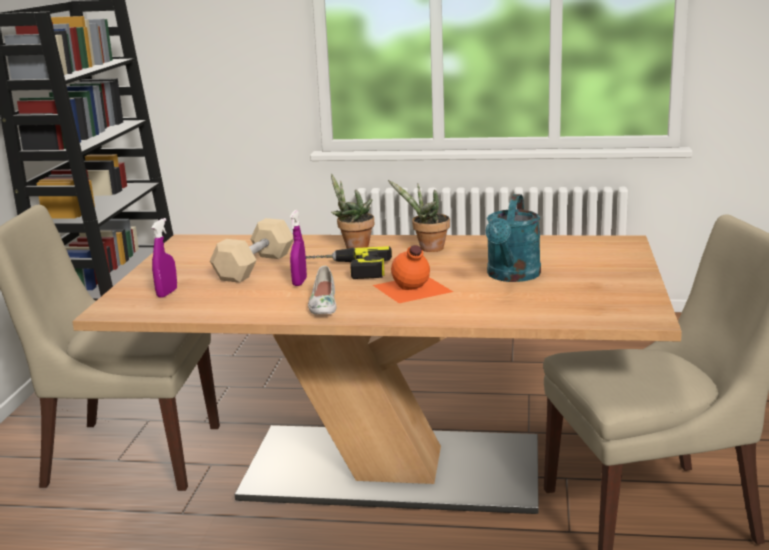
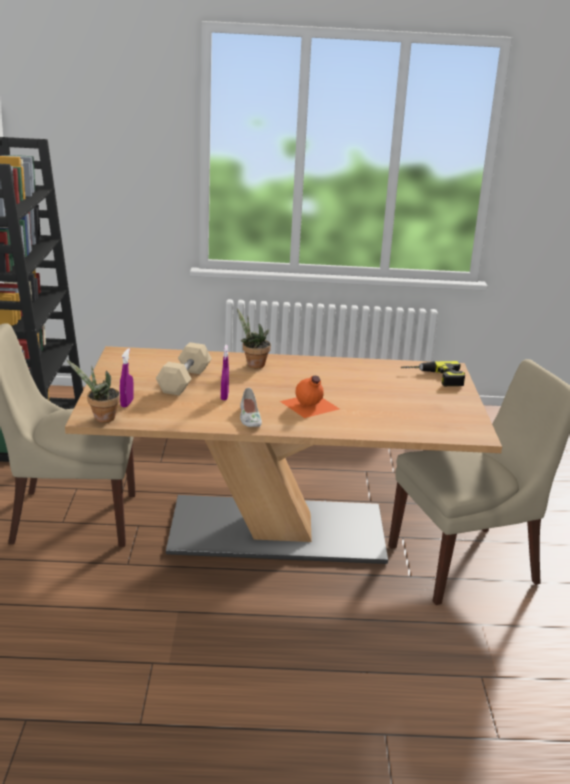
camera: 10 degrees left, 5 degrees up
power drill [306,246,392,279] -> power drill moved to [401,361,465,387]
potted plant [388,180,450,252] -> potted plant moved to [67,360,120,423]
turquoise watering can [486,194,541,282] -> none

